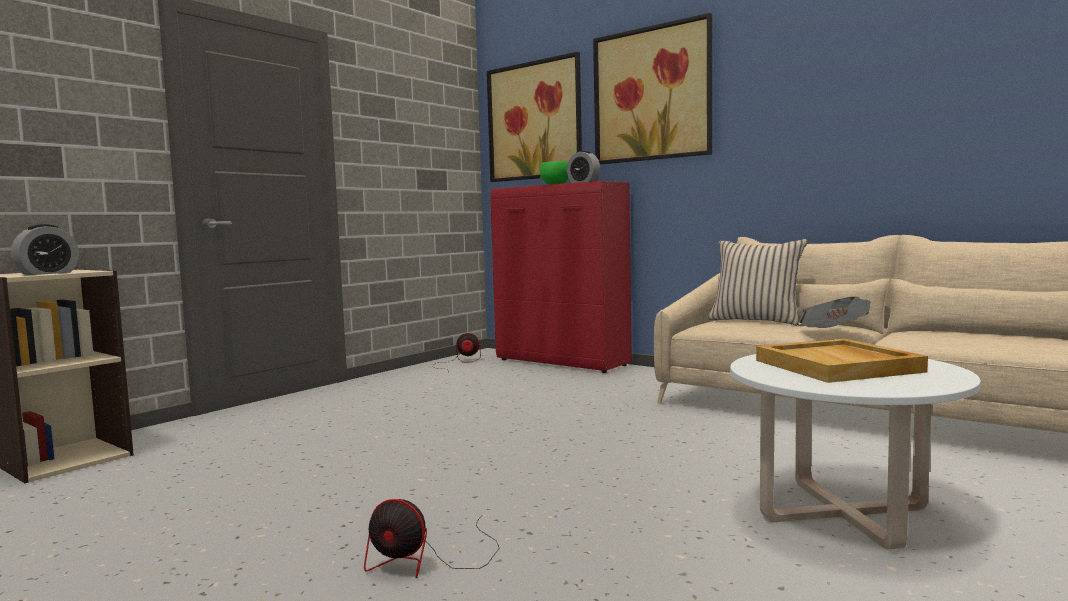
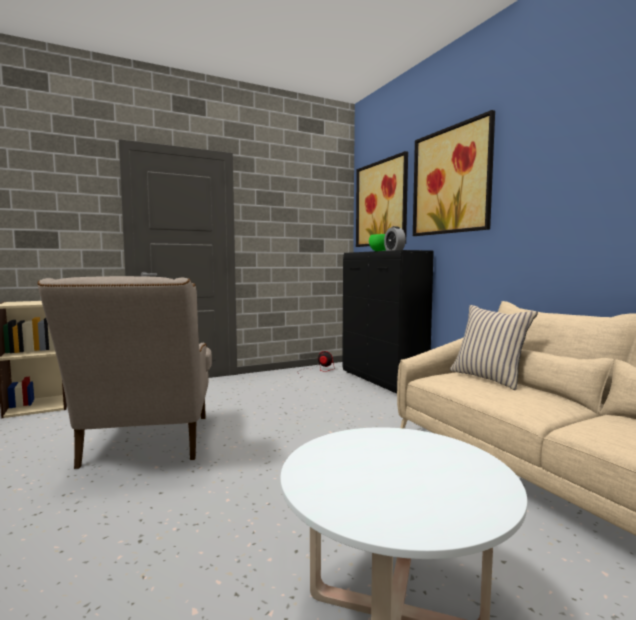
camera: 25 degrees right, 0 degrees up
alarm clock [11,224,79,275] -> none
fan [364,499,499,578] -> none
red cabinet [490,181,632,373] -> black cabinet [342,250,434,394]
beige tray [756,339,928,383] -> none
newspaper [798,297,871,328] -> none
none -> beige armchair [37,276,212,469]

